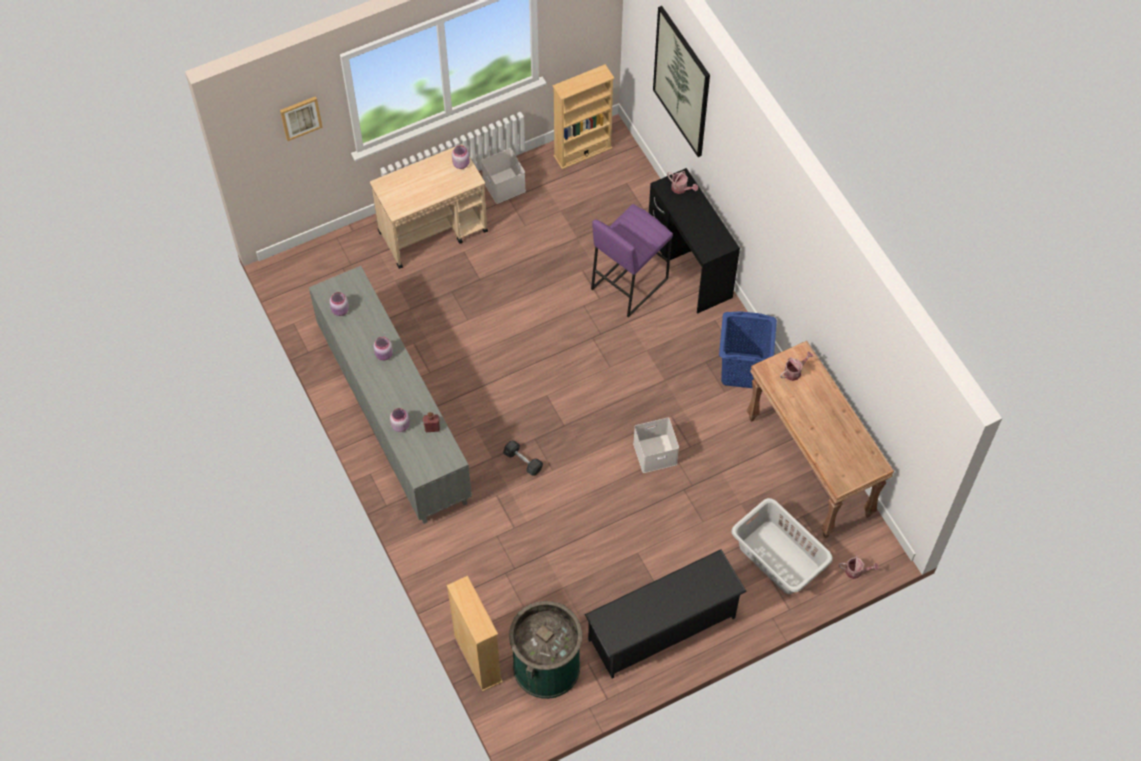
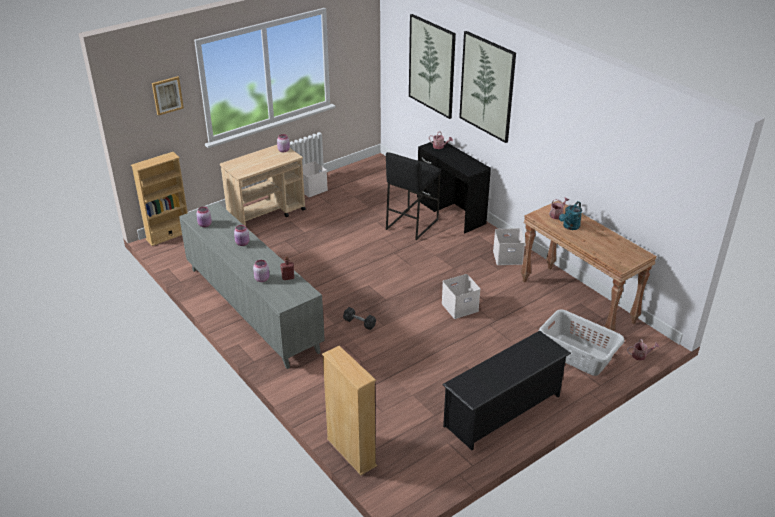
camera: 10 degrees left, 25 degrees down
green trash can [509,601,582,699] -> none
beige bookcase [553,64,615,169] -> beige bookcase moved to [131,152,188,246]
purple stool [591,204,673,317] -> black stool [386,152,441,240]
blue laundry basket [719,311,777,388] -> white storage box [493,228,525,265]
none -> picture [459,31,516,143]
none -> turquoise watering can [559,201,582,230]

